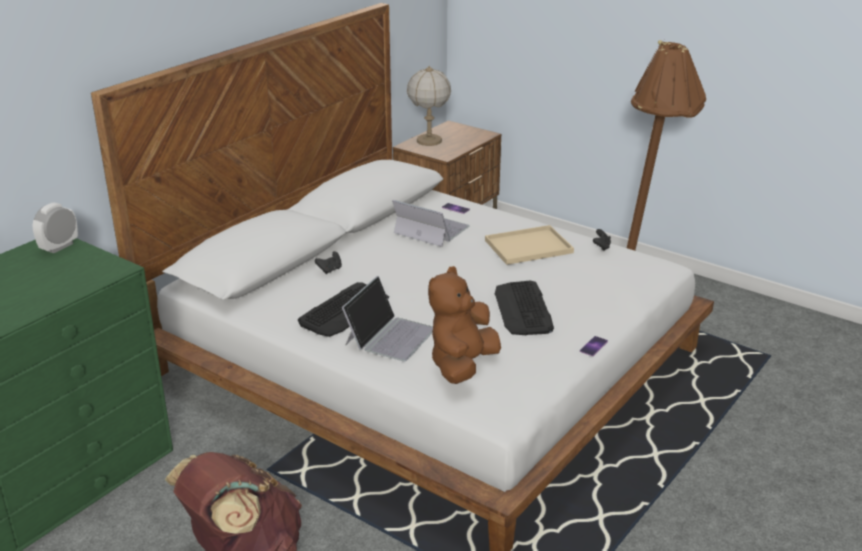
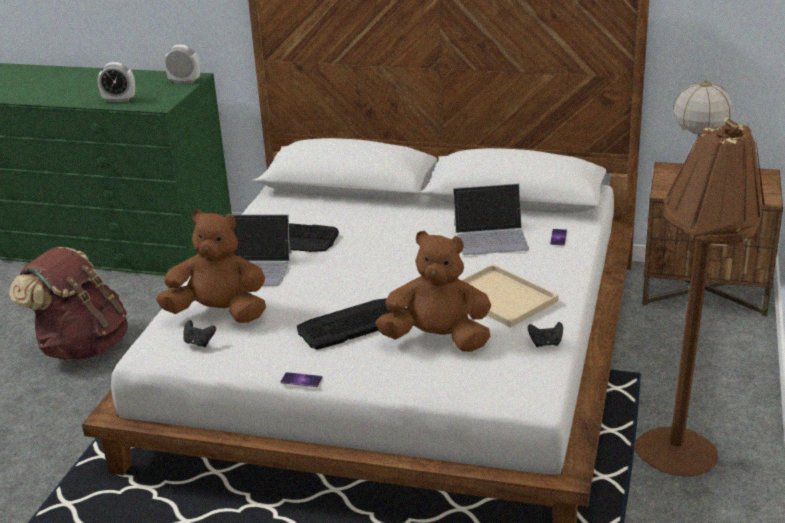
camera: 70 degrees right, 0 degrees up
black game controller [315,251,342,274] -> black game controller moved to [183,320,216,347]
laptop [392,200,470,247] -> laptop turned 75 degrees clockwise [453,184,529,255]
none -> alarm clock [97,62,135,102]
none -> brown plush toy [375,231,491,352]

